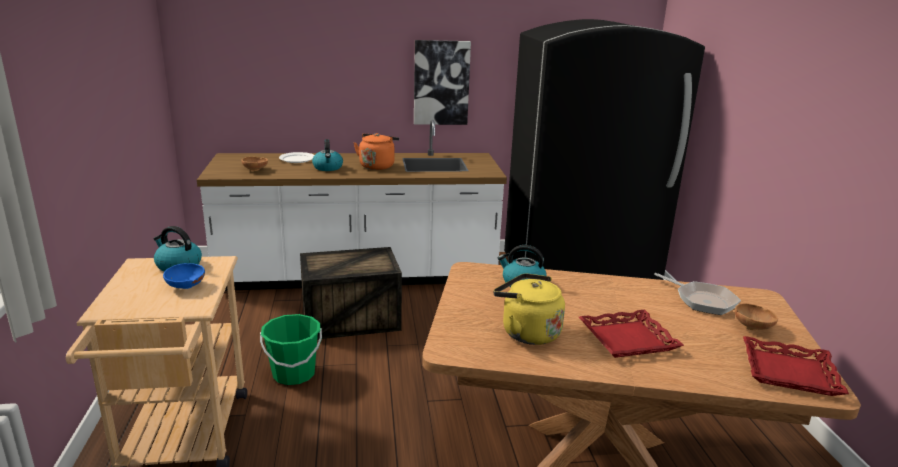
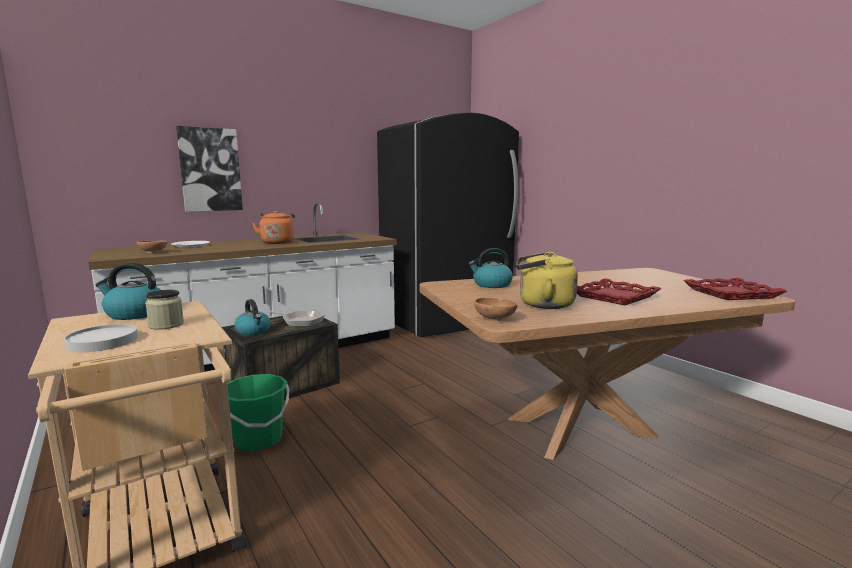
camera: 25 degrees left, 10 degrees down
blue bowl [163,263,205,289] -> jar [145,290,184,330]
kettle [312,139,343,171] -> kettle moved to [234,299,271,335]
picture [414,40,471,125] -> picture moved to [176,126,243,212]
frying pan [654,273,741,315] -> frying pan moved to [270,310,325,327]
brown bowl [735,303,778,330] -> brown bowl moved to [474,298,518,321]
none -> white plate [64,324,138,352]

